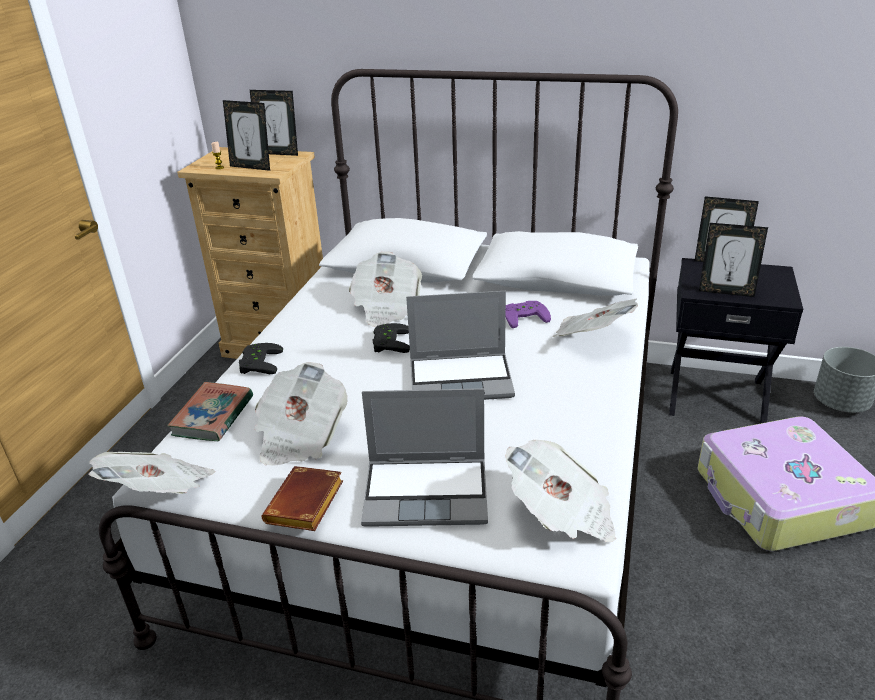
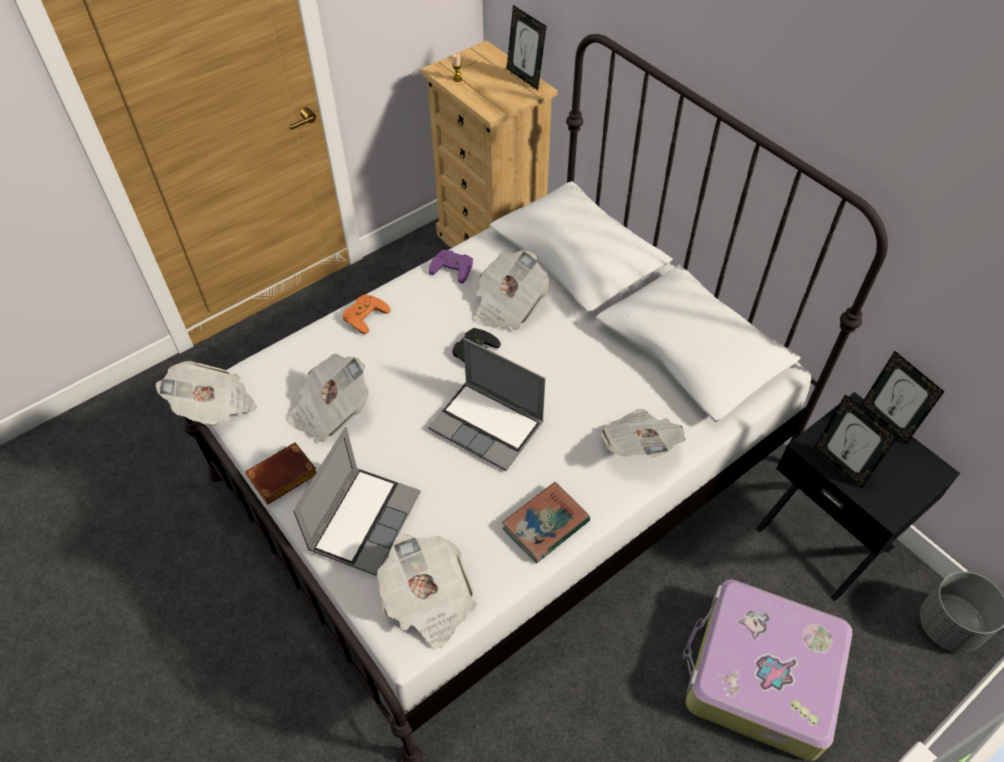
camera: 35 degrees right, 20 degrees up
book [167,382,253,441] -> book moved to [502,482,590,563]
picture frame [223,100,270,171] -> none
black game controller [239,343,283,374] -> orange game controller [342,294,391,334]
laptop [361,388,488,527] -> laptop turned 105 degrees counterclockwise [293,427,421,576]
purple game controller [506,301,551,328] -> purple game controller moved to [429,250,473,283]

